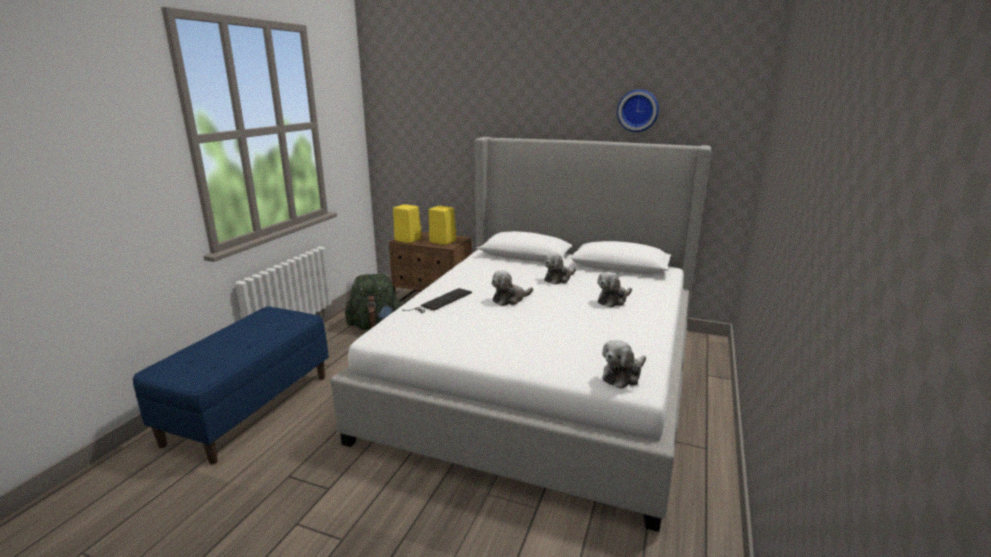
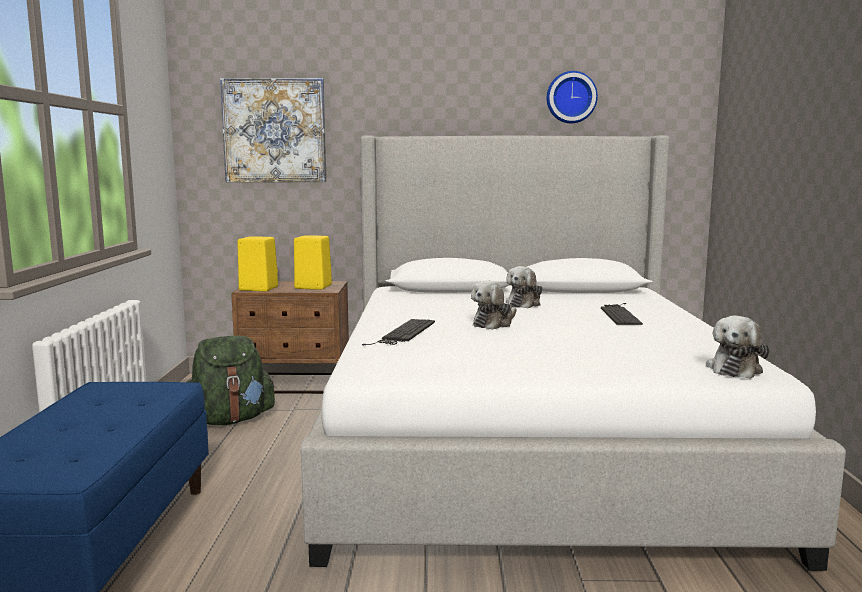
camera: 20 degrees left, 10 degrees down
plush toy [597,272,632,307] -> keyboard [601,303,643,325]
none -> picture [220,78,327,182]

